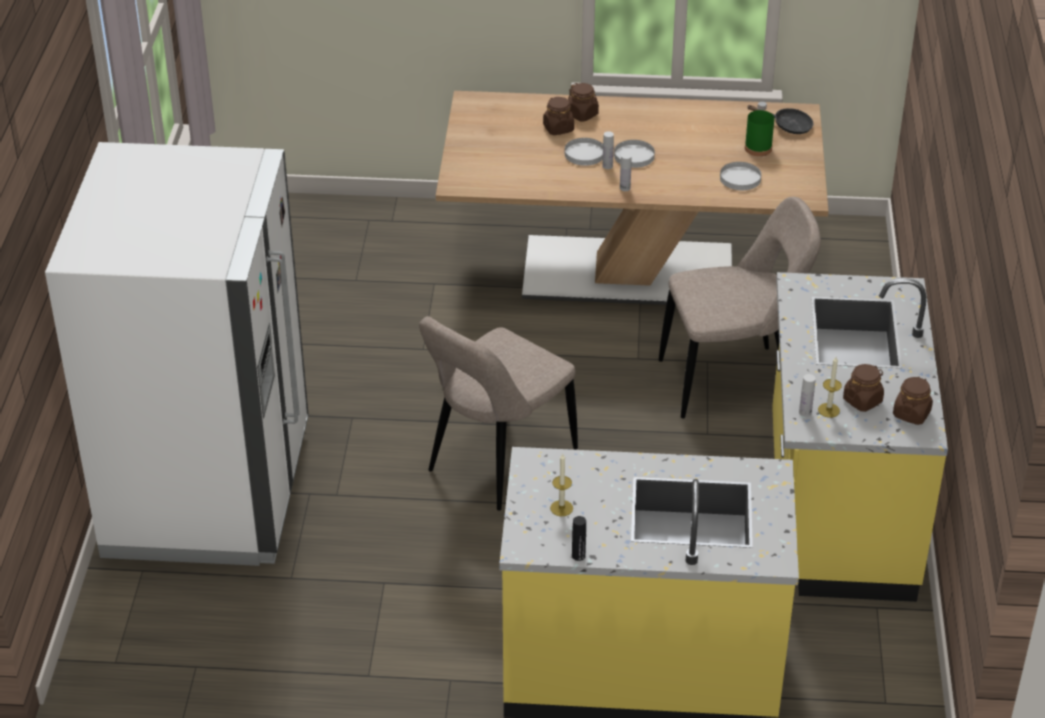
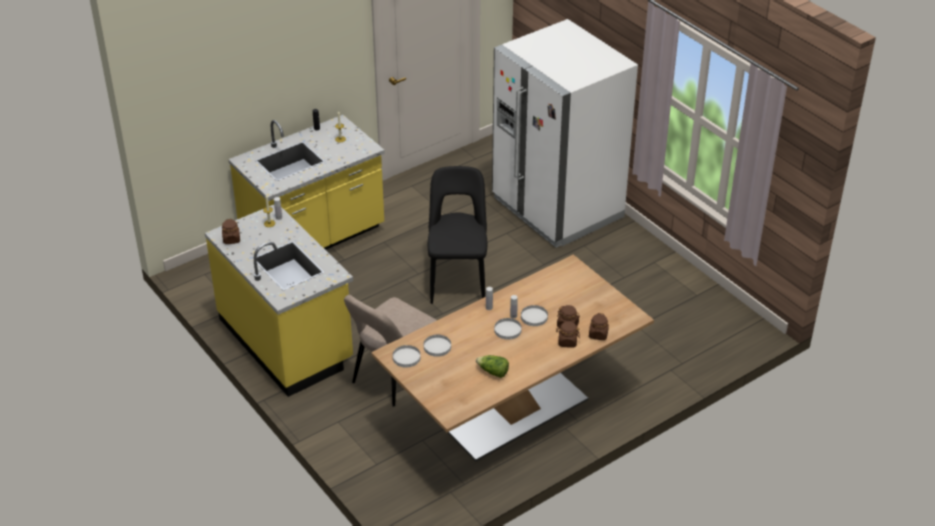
camera: 140 degrees right, 0 degrees up
beige chair [419,316,578,511] -> black chair [428,166,487,304]
green bottle [745,102,774,156] -> none
black frying pan [748,105,814,134] -> none
brown jar [843,364,884,412] -> brown jar moved to [589,313,609,340]
none -> white plate [393,345,421,368]
none -> lettuce [476,355,509,378]

